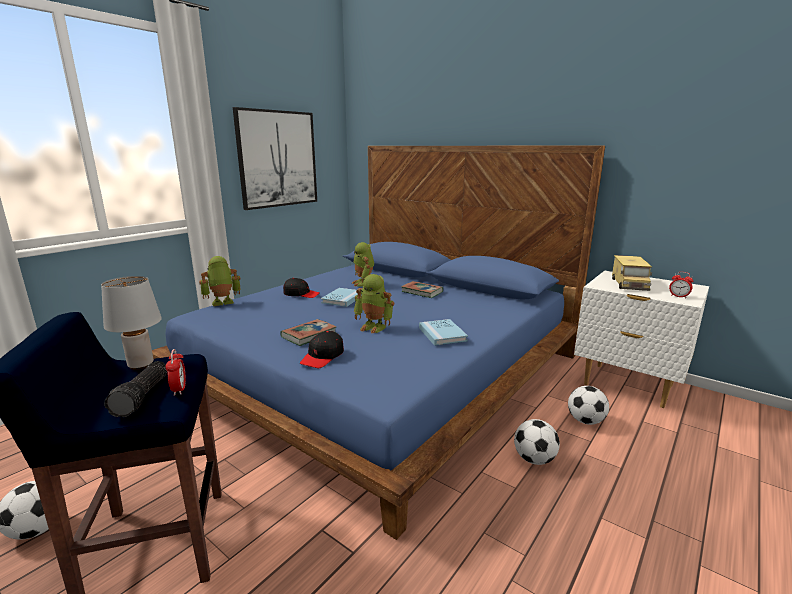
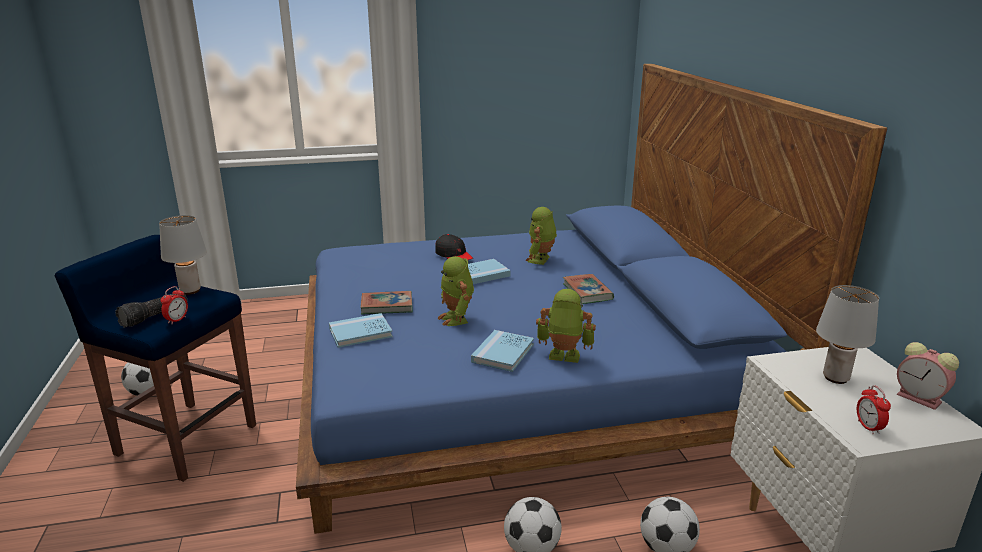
camera: 40 degrees right, 5 degrees up
toy robot [199,256,241,306] -> toy robot moved to [536,289,596,363]
picture [233,107,317,210] -> none
black cap [300,331,344,368] -> blue book [329,313,393,348]
toy truck [612,255,652,291] -> grey table lamp [816,285,879,384]
none -> alarm clock [897,342,959,410]

